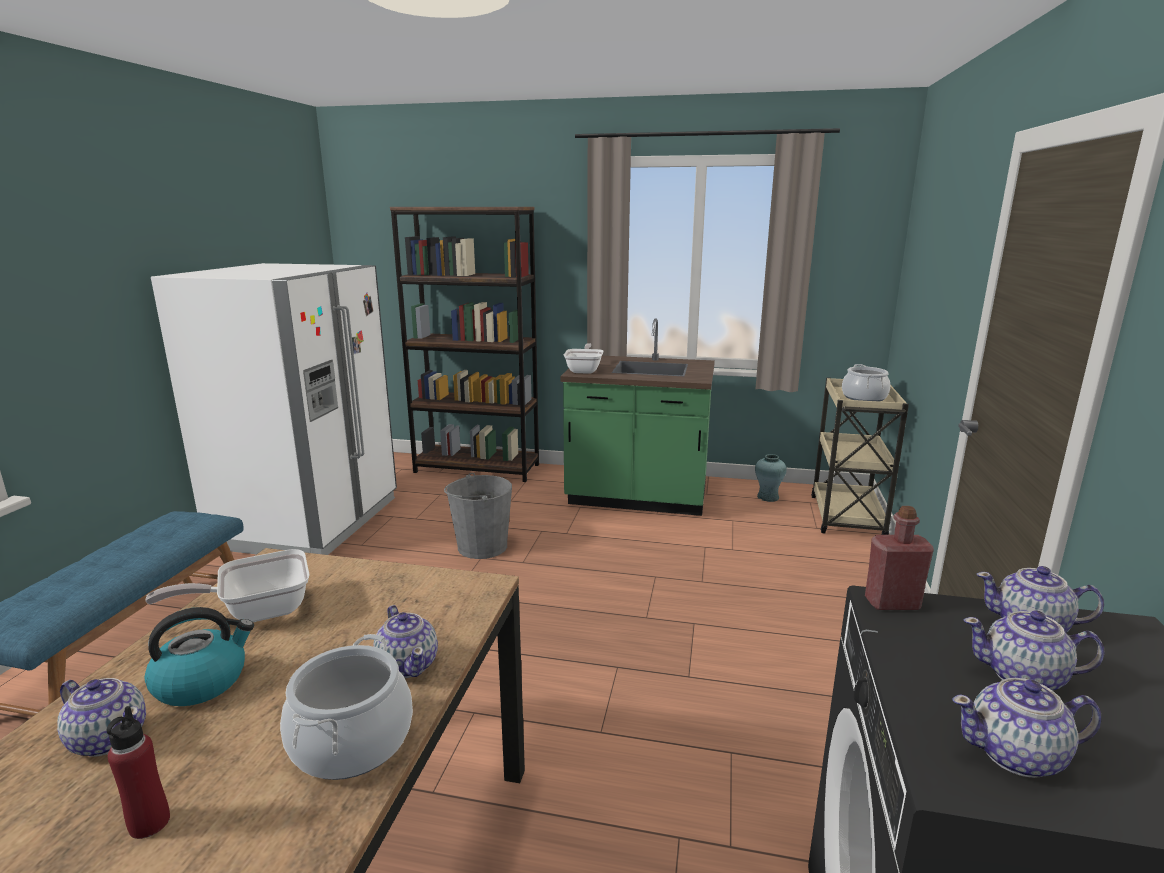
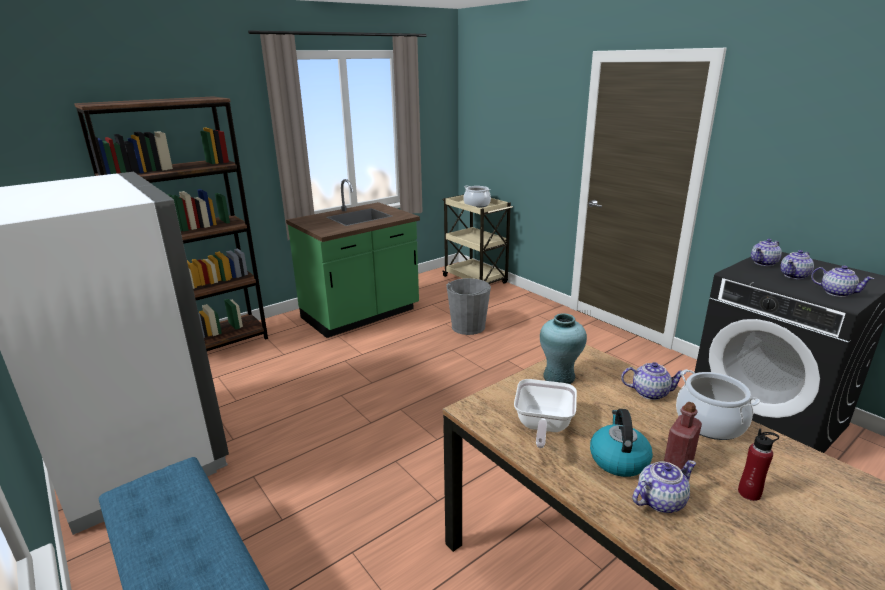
camera: 50 degrees left, 5 degrees up
grey bucket [444,473,512,559] -> grey bucket moved to [447,278,491,335]
frying pan [564,343,604,374] -> none
turquoise vase [755,454,786,502] -> turquoise vase moved to [540,313,587,384]
red bottle [865,506,934,610] -> red bottle moved to [664,402,702,470]
teapot [952,678,1101,778] -> teapot turned 90 degrees counterclockwise [811,266,874,297]

